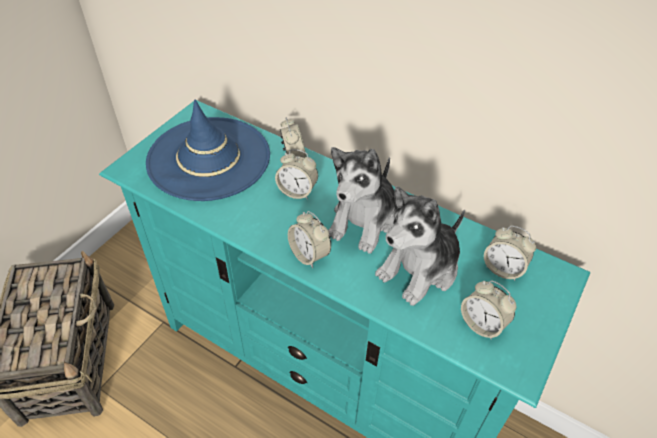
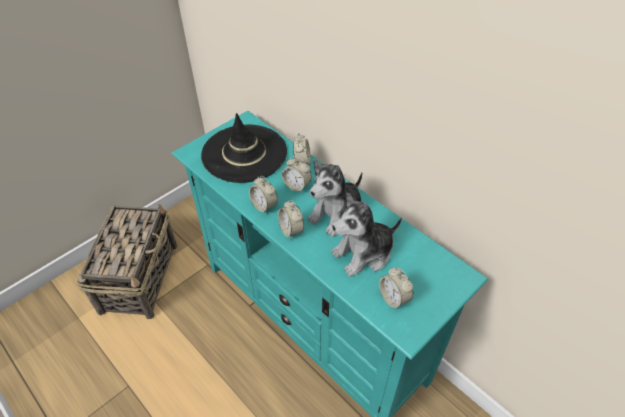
camera: 15 degrees right, 0 degrees up
blue hat [146,100,270,201] -> black hat [201,113,287,183]
alarm clock [484,225,536,281] -> alarm clock moved to [249,176,278,214]

